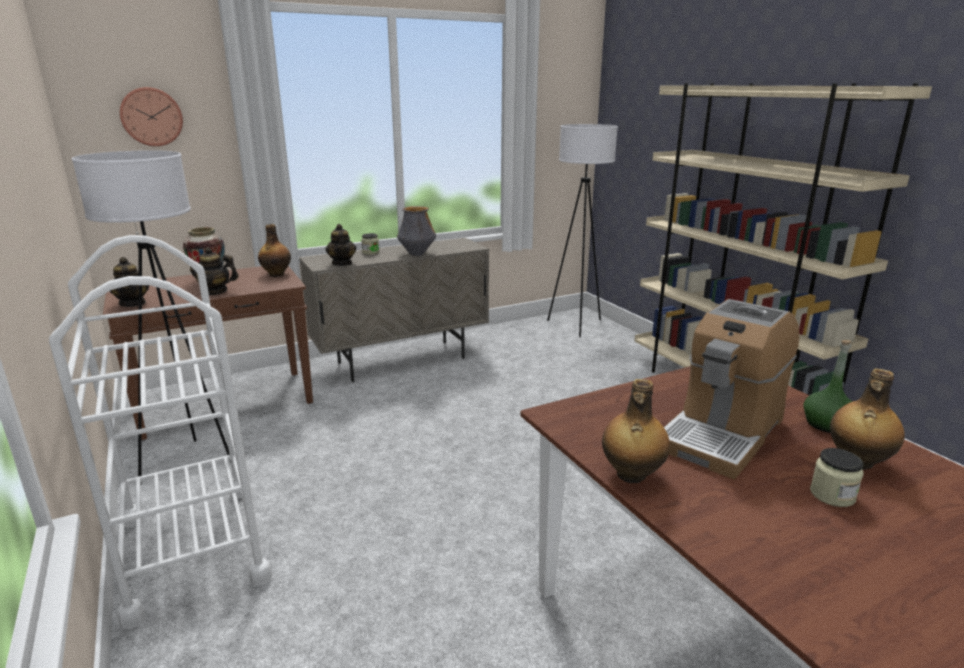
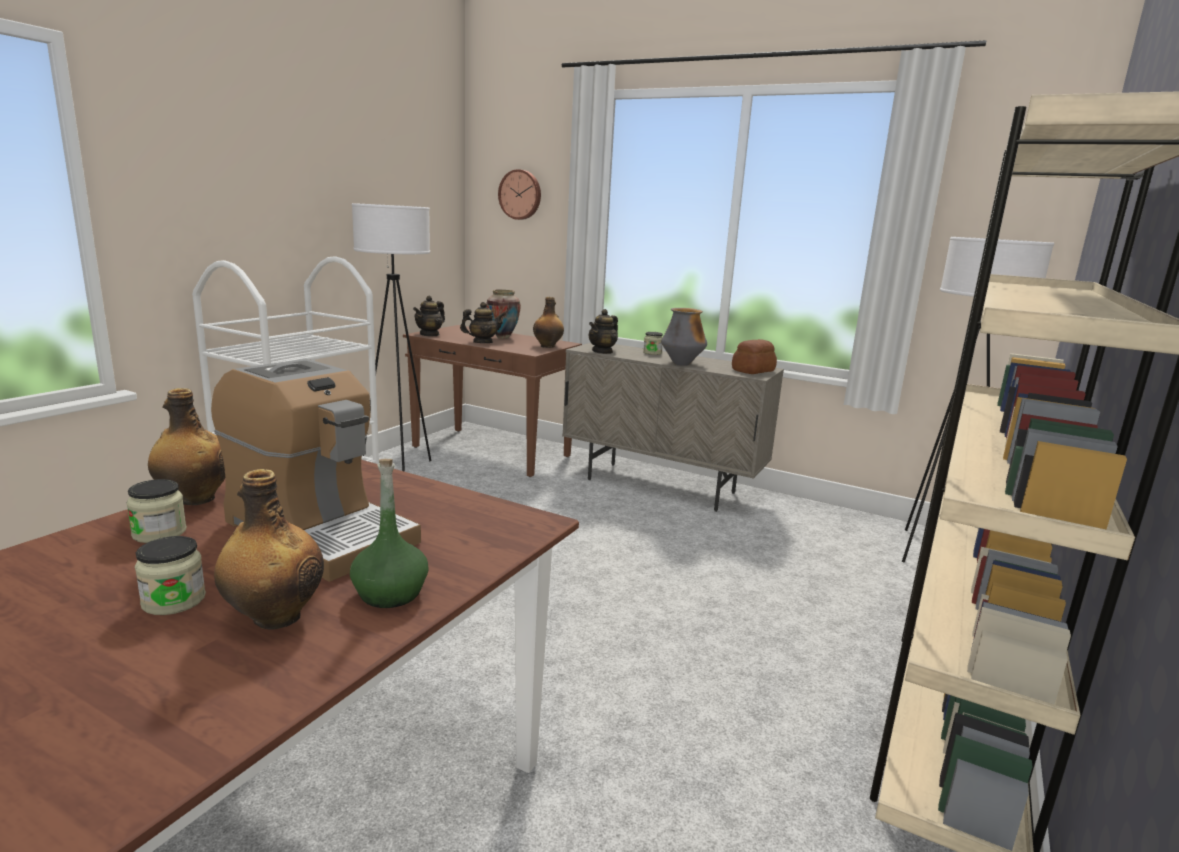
camera: 55 degrees right, 5 degrees down
teapot [190,247,239,295] -> teapot turned 105 degrees clockwise [460,302,504,343]
coffee machine [664,299,799,480] -> coffee machine turned 150 degrees counterclockwise [211,359,421,582]
none -> jar [126,479,187,543]
none -> bread [732,339,777,374]

